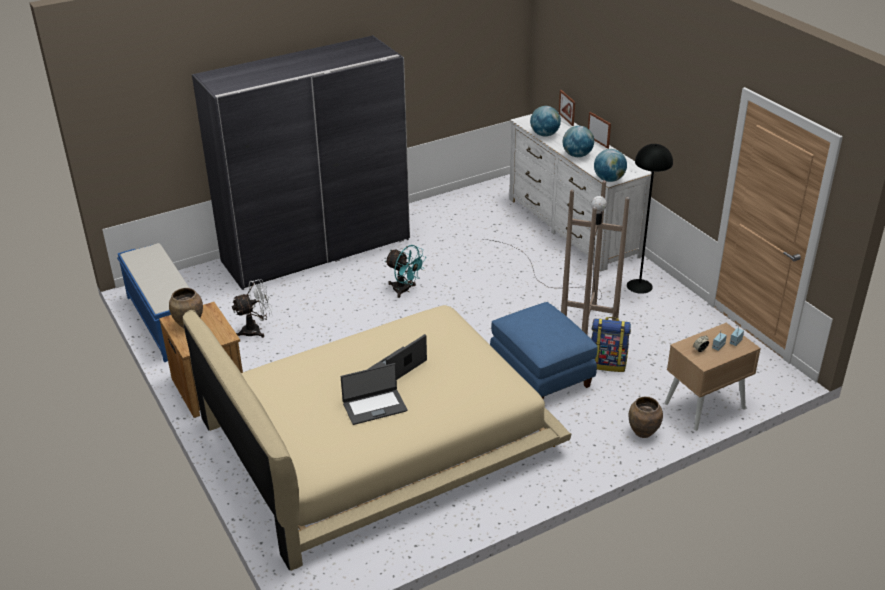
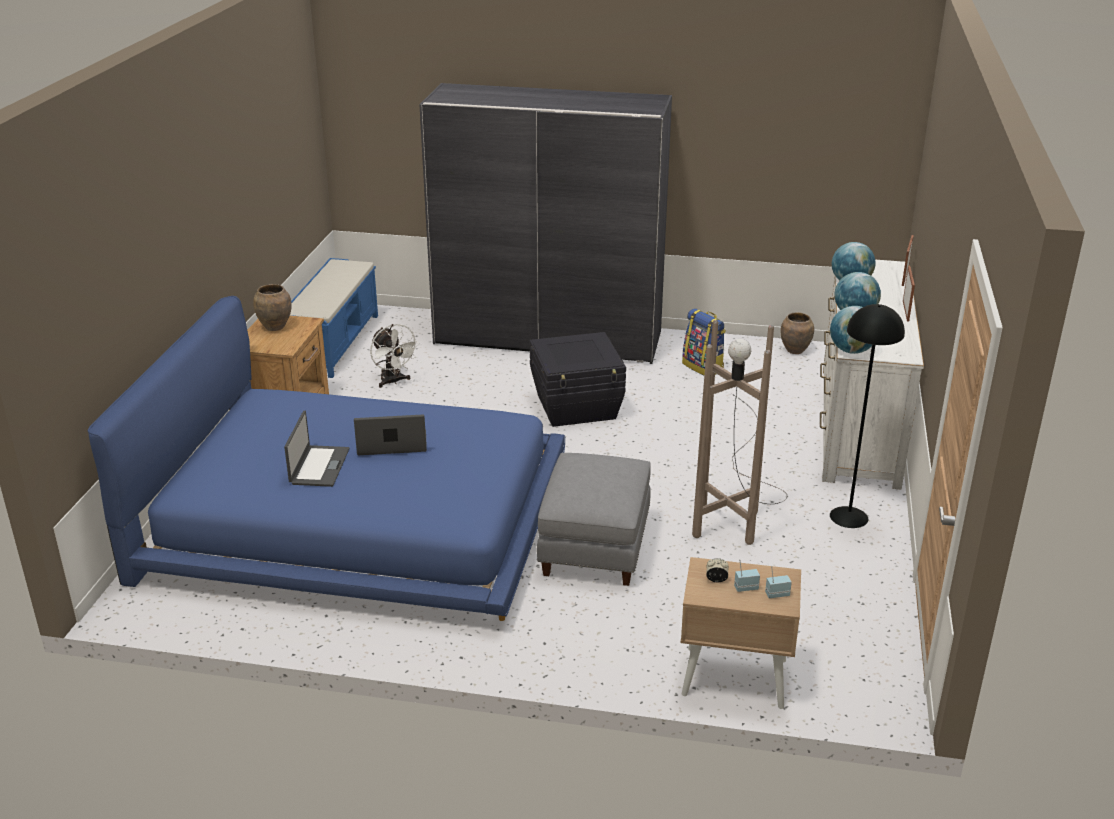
camera: 40 degrees right, 5 degrees down
beige bed [183,305,572,571] -> blue bed [87,296,565,621]
white fan [232,279,273,338] -> white fan turned 45 degrees clockwise [370,324,420,388]
laptop [341,363,408,425] -> laptop turned 105 degrees counterclockwise [284,411,349,487]
turquoise fan [385,245,426,298] -> black storage box [530,332,626,427]
blue ottoman [490,302,598,400] -> grey ottoman [537,453,651,586]
backpack [591,317,631,372] -> backpack moved to [682,309,726,375]
brown vase [629,397,663,438] -> brown vase moved to [781,312,814,354]

